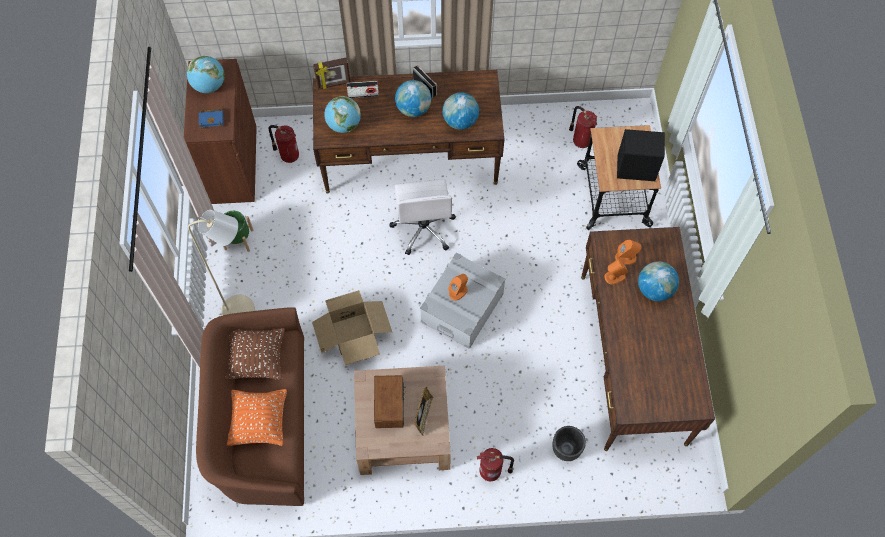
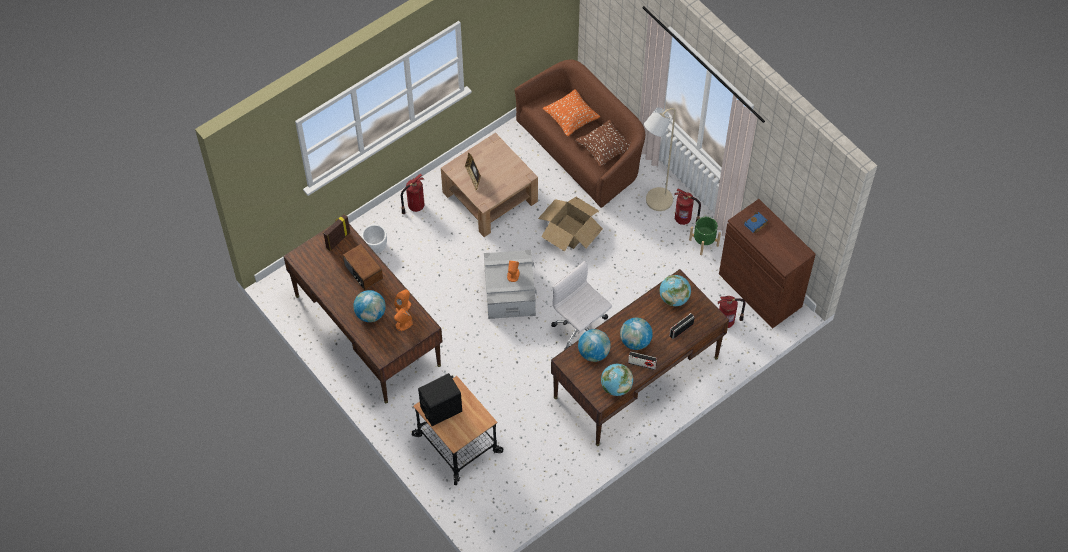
camera: 145 degrees right, 5 degrees down
globe [187,56,225,93] -> globe moved to [601,364,633,396]
picture frame [313,57,351,89] -> picture frame moved to [324,214,350,251]
radio [374,375,406,428] -> radio moved to [343,244,383,290]
black planter [553,426,586,461] -> white planter [362,224,387,253]
fire extinguisher [569,106,597,148] -> fire extinguisher moved to [674,189,701,225]

